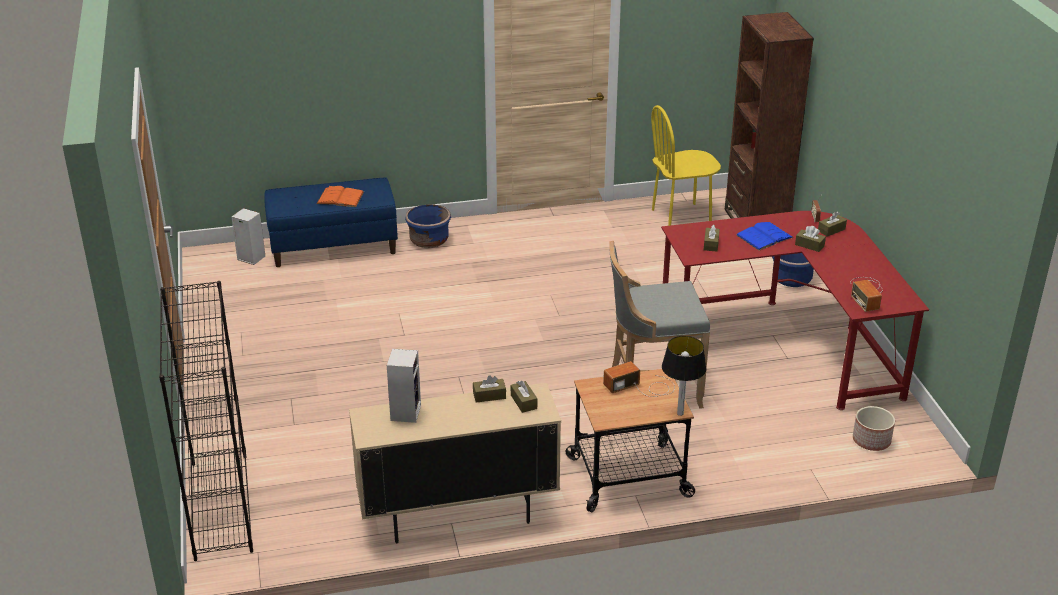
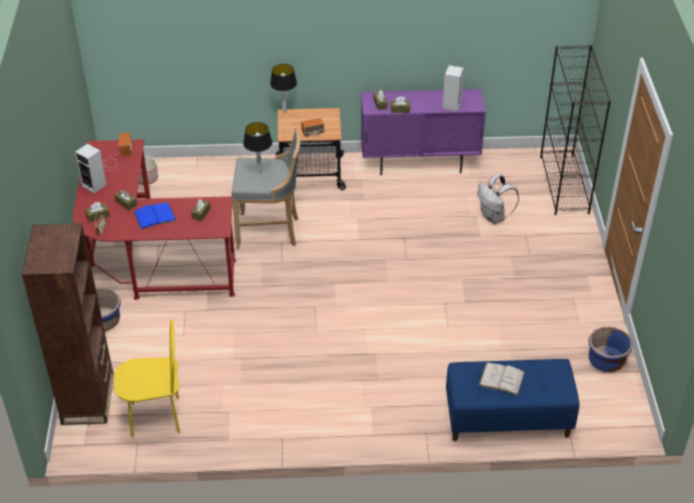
camera: 170 degrees left, 10 degrees up
speaker [232,208,265,265] -> speaker moved to [75,143,106,194]
orange book [316,186,364,207] -> white book [479,363,525,395]
beige cabinet [349,383,561,544] -> purple cabinet [361,89,486,176]
blue planter [405,204,451,248] -> blue planter moved to [588,327,632,372]
none -> table lamp [243,122,272,174]
none -> white backpack [477,174,519,224]

